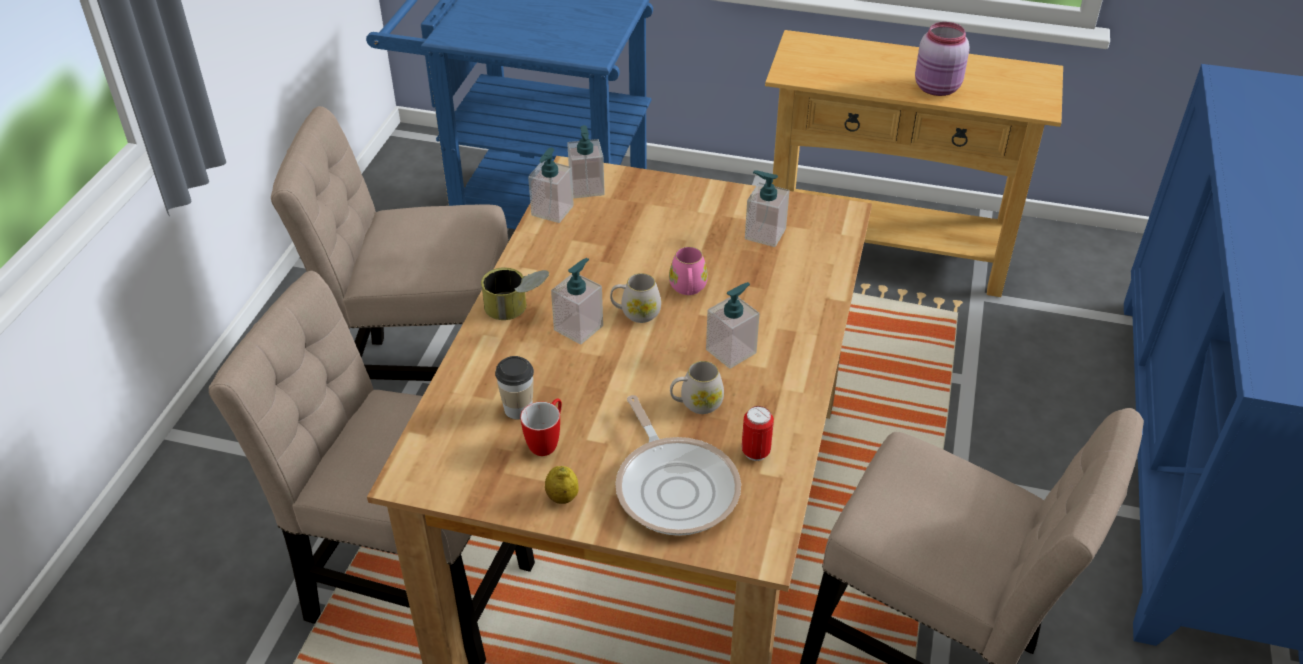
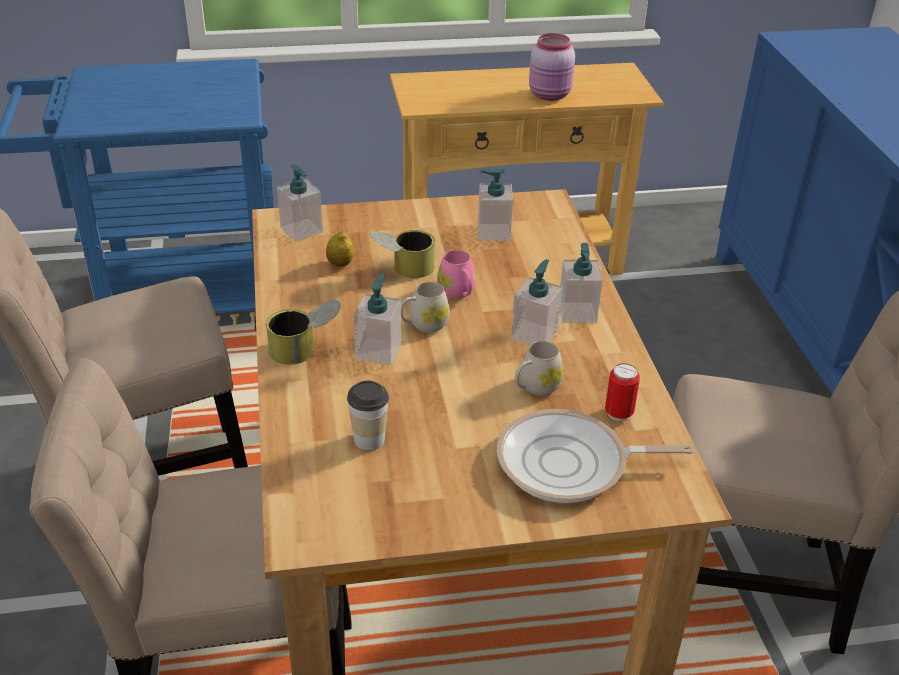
camera: 25 degrees left, 5 degrees down
mug [520,399,562,456] -> none
soap dispenser [528,148,574,223] -> soap dispenser moved to [560,243,603,323]
lemon [545,466,578,504] -> lemon moved to [326,231,354,267]
frying pan [616,395,741,536] -> frying pan turned 135 degrees clockwise [497,409,694,503]
none -> can [370,230,435,278]

